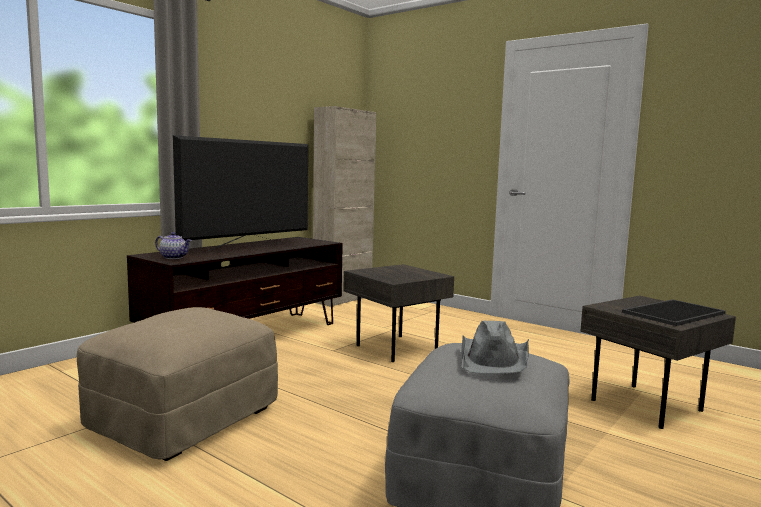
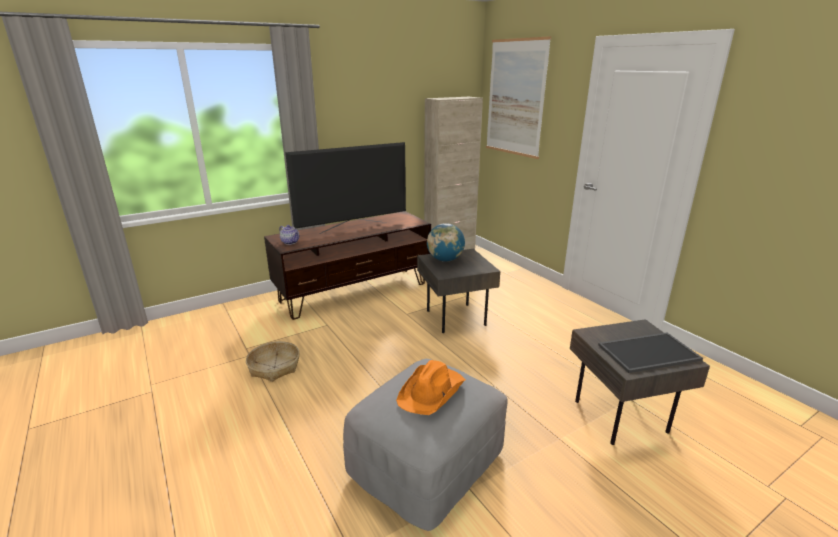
camera: 20 degrees right, 15 degrees up
beige ottoman [77,307,278,461] -> basket [246,341,300,382]
grey hat [462,321,529,374] -> orange hat [396,360,466,415]
none -> globe [427,223,465,262]
none -> picture [486,36,551,159]

